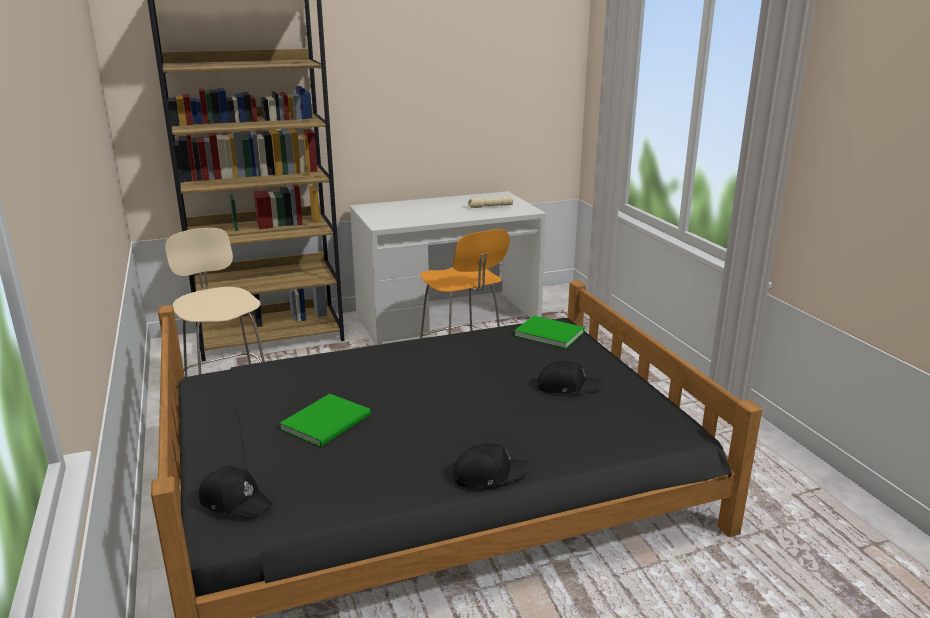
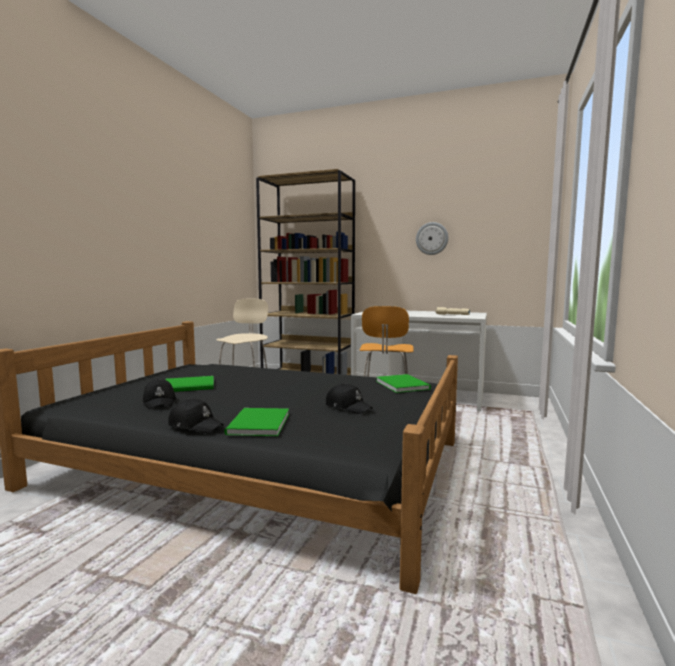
camera: 40 degrees right, 15 degrees down
black cap [199,466,272,519] -> black cap moved to [143,379,176,409]
none -> green book [224,408,289,436]
none -> wall clock [416,222,449,255]

